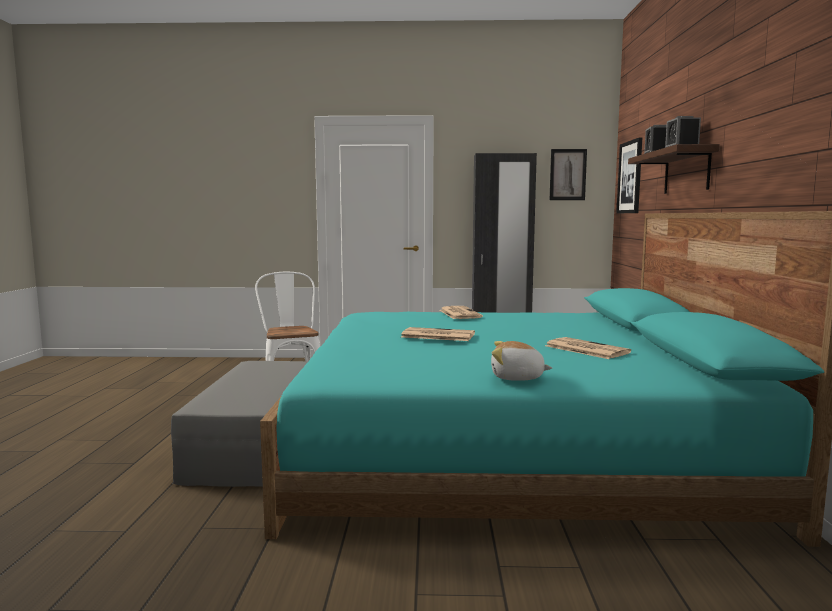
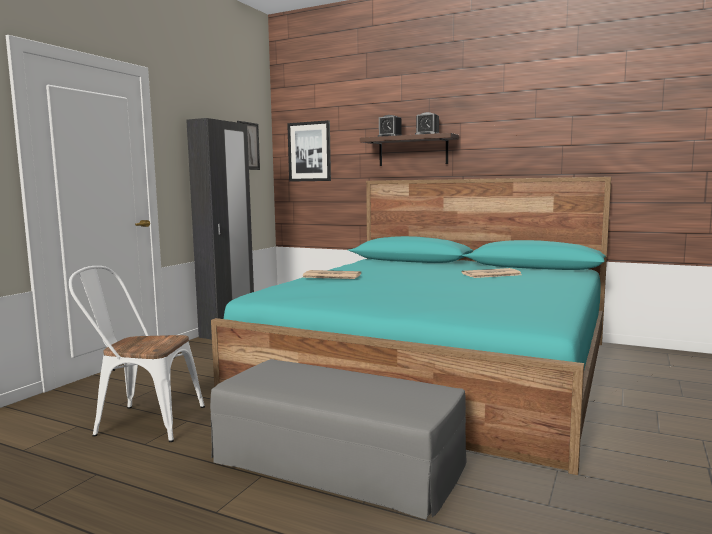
camera: 65 degrees left, 0 degrees up
newspaper [401,327,475,341] -> none
plush toy [491,341,552,381] -> none

